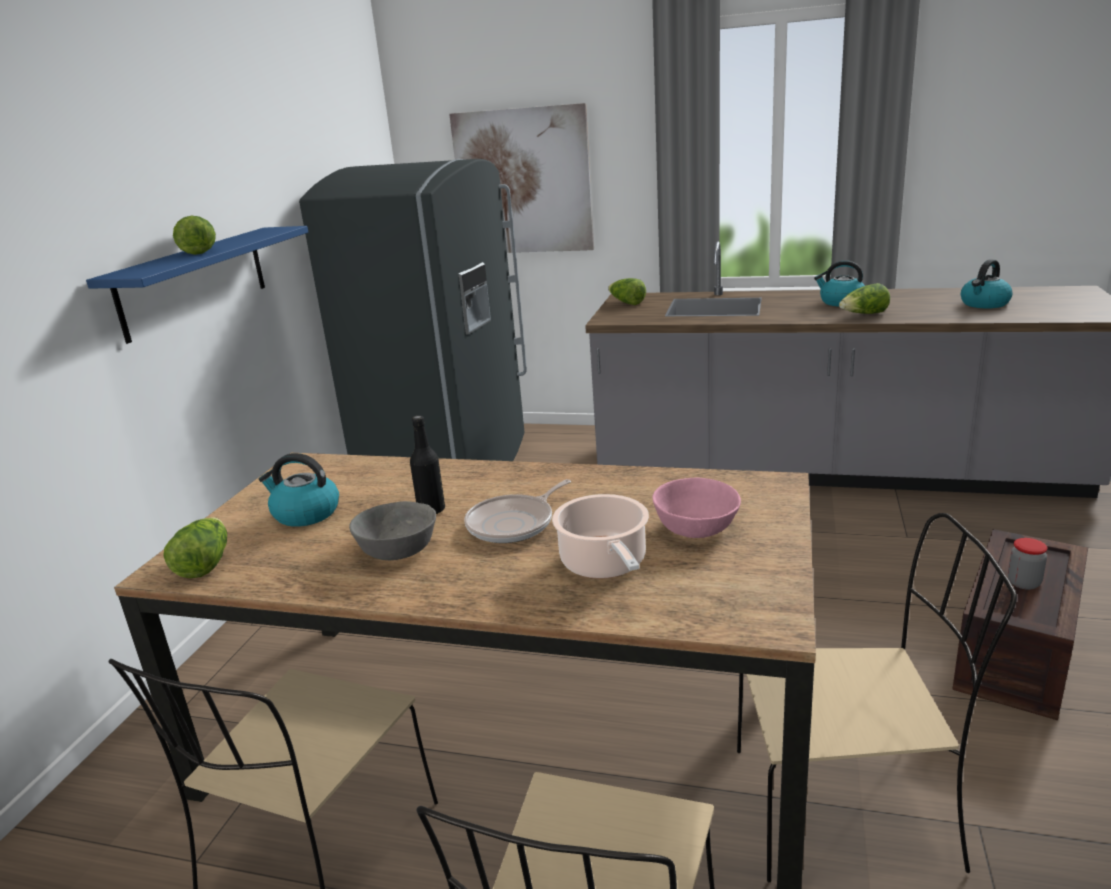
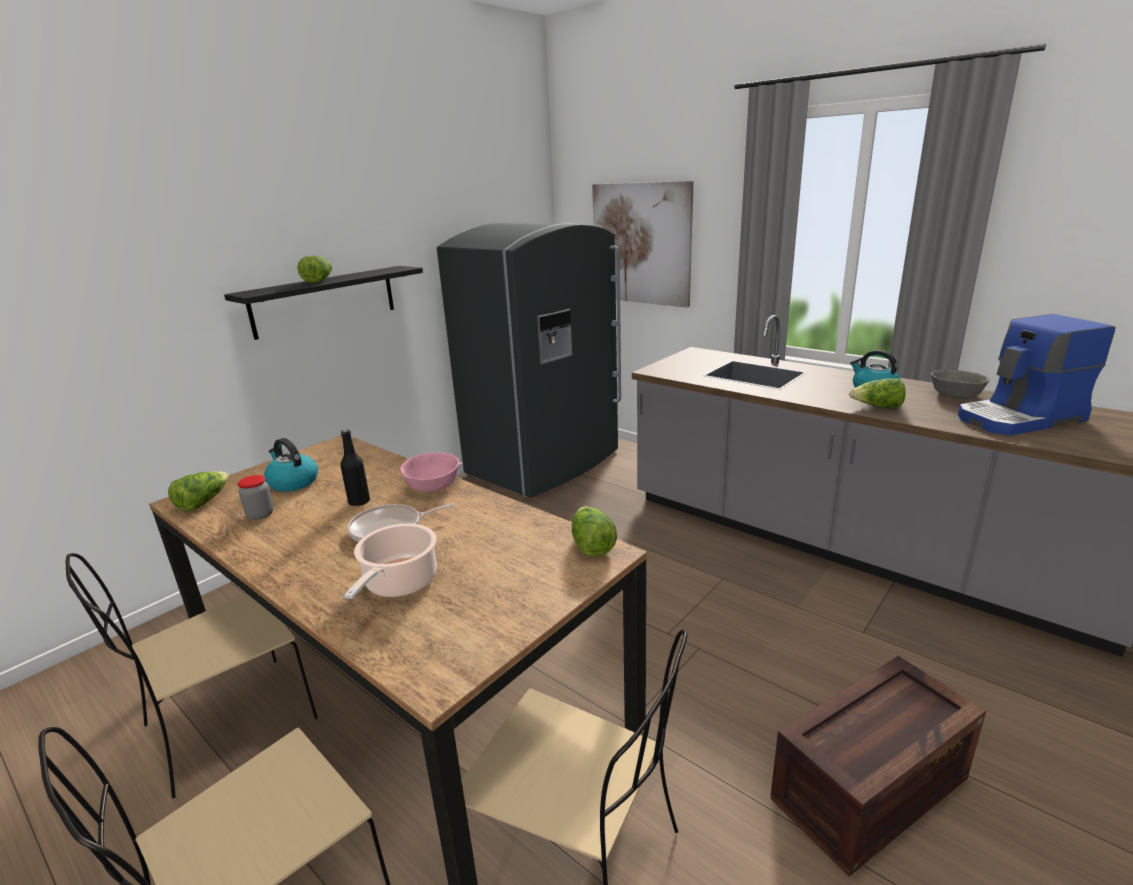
camera: 25 degrees right, 0 degrees up
blue shelf [86,226,308,344] -> black shelf [224,266,423,340]
grey bowl [349,501,436,560] -> grey bowl moved to [931,370,990,399]
lettuce [608,278,646,305] -> lettuce moved to [572,507,617,557]
pink bowl [652,478,741,538] -> pink bowl moved to [400,452,459,492]
kettle [961,259,1012,309] -> coffee machine [958,314,1116,436]
jar [1008,538,1047,590] -> jar moved to [238,475,274,520]

